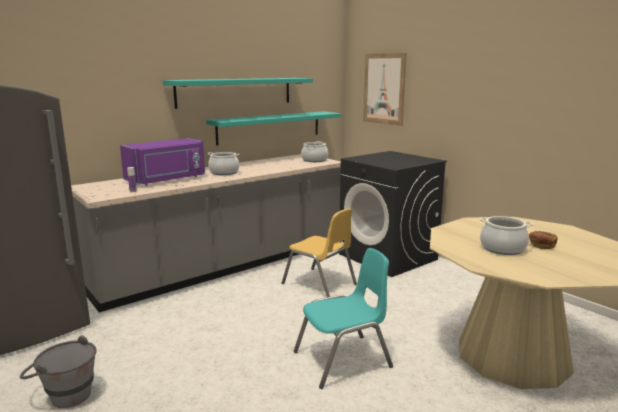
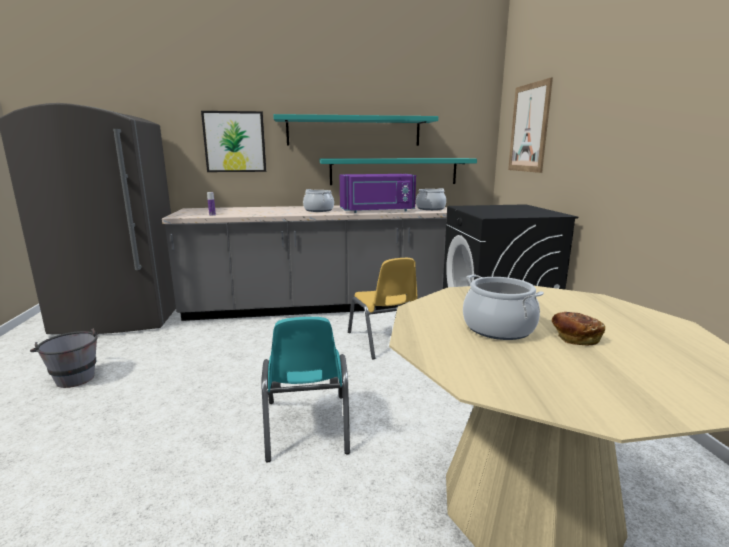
camera: 30 degrees right, 0 degrees up
purple microwave [120,138,205,186] -> purple microwave moved to [340,174,416,213]
turquoise chair [294,248,393,389] -> turquoise chair turned 75 degrees clockwise [261,317,350,462]
none -> picture [201,111,266,172]

